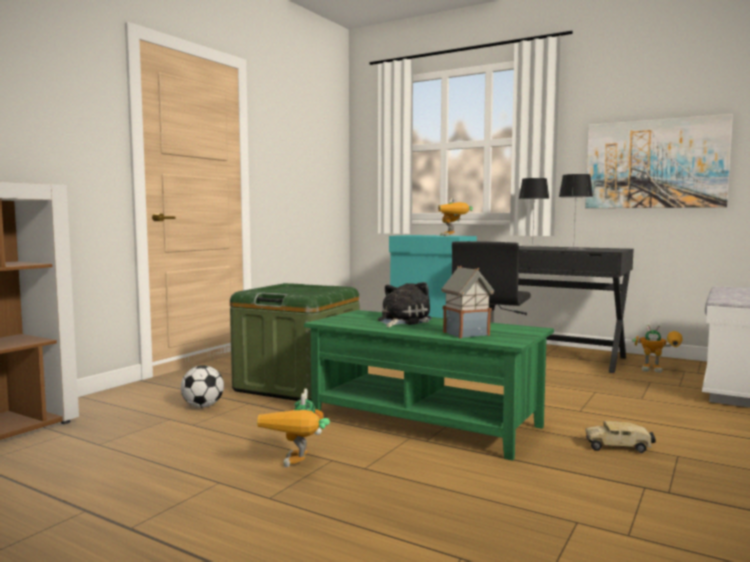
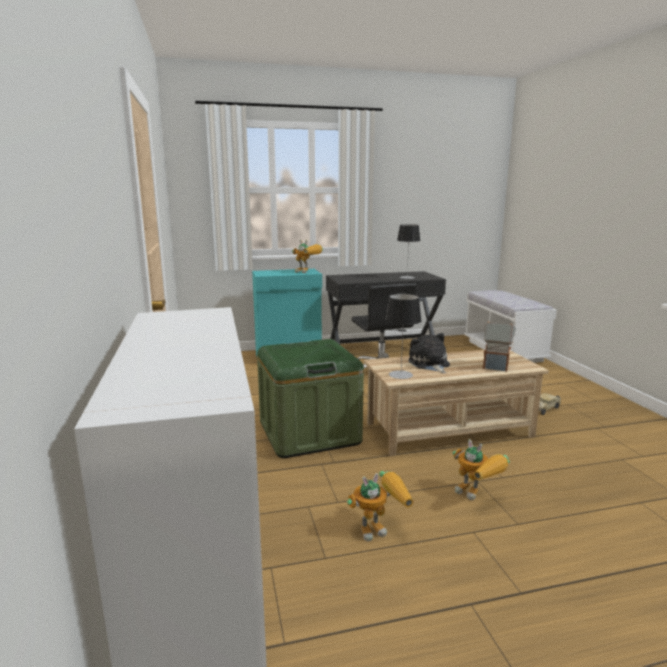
camera: 45 degrees left, 10 degrees up
football [181,365,224,408] -> none
green coffee table [304,310,554,461] -> beige coffee table [364,350,549,456]
table lamp [519,178,549,247] -> table lamp moved to [385,294,421,379]
picture [585,114,733,208] -> none
toy robot [632,324,683,373] -> toy robot moved to [347,471,414,541]

